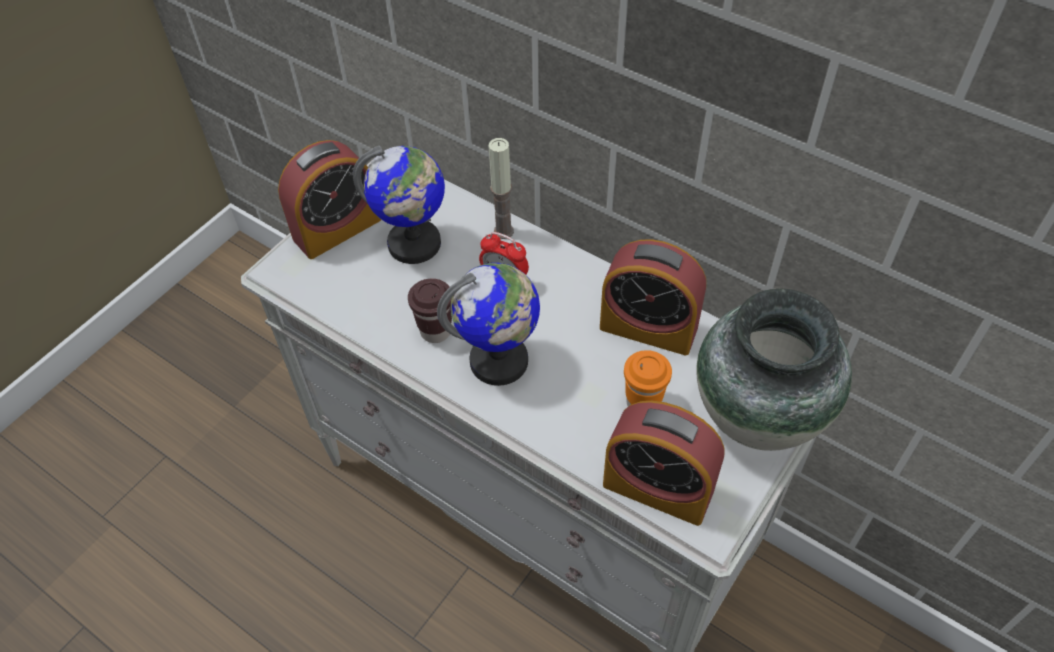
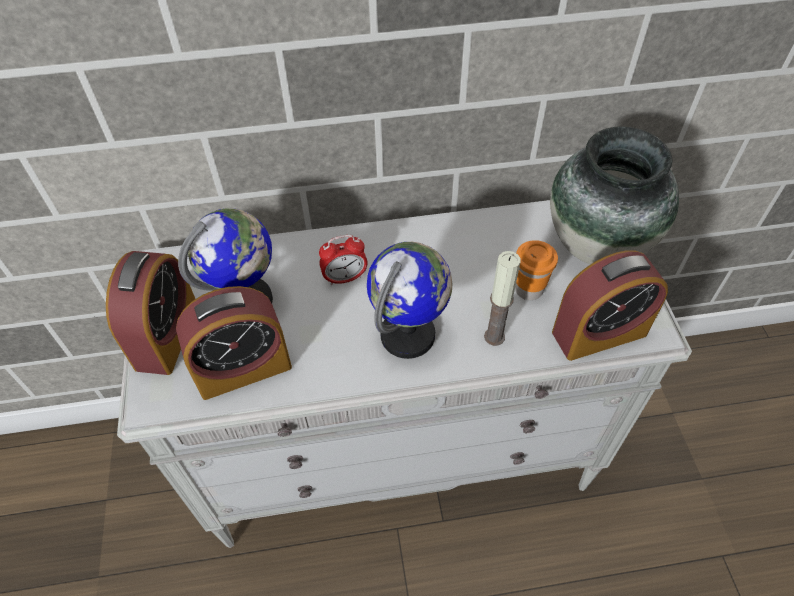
camera: 45 degrees left, 0 degrees up
brown cup [408,279,452,343] -> none
candle [488,138,514,239] -> candle moved to [484,251,521,346]
alarm clock [600,239,706,355] -> alarm clock moved to [176,286,292,400]

